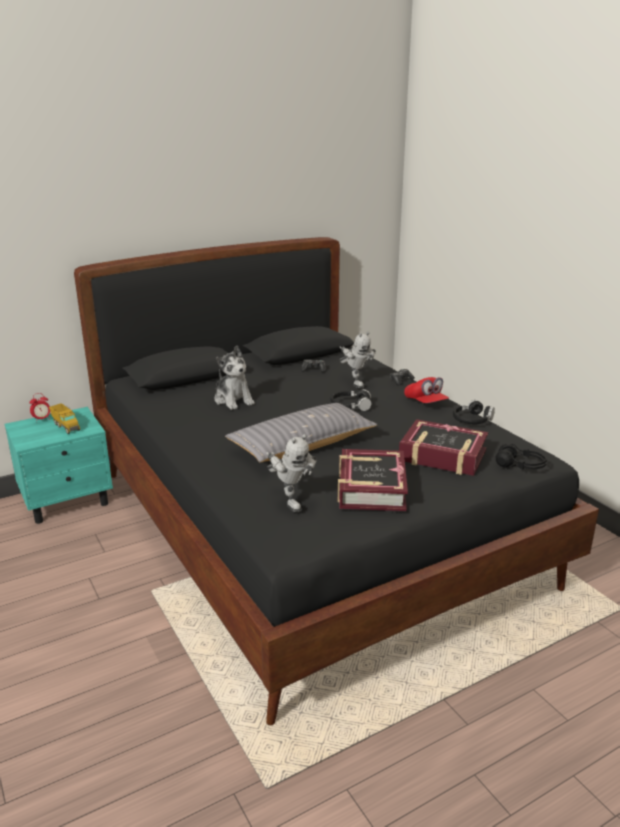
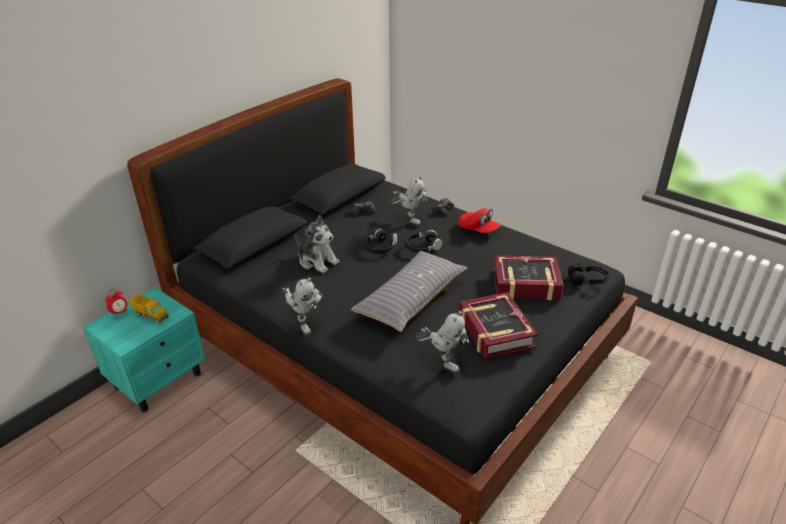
camera: 20 degrees left, 10 degrees up
black headphones [453,400,495,424] -> black headphones moved to [364,229,397,253]
none -> toy robot [283,278,323,335]

